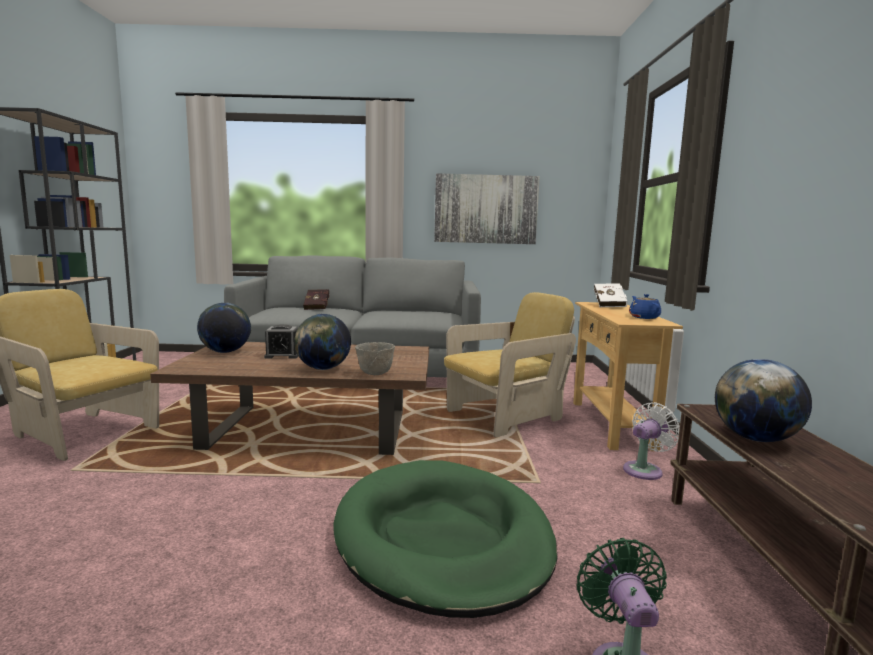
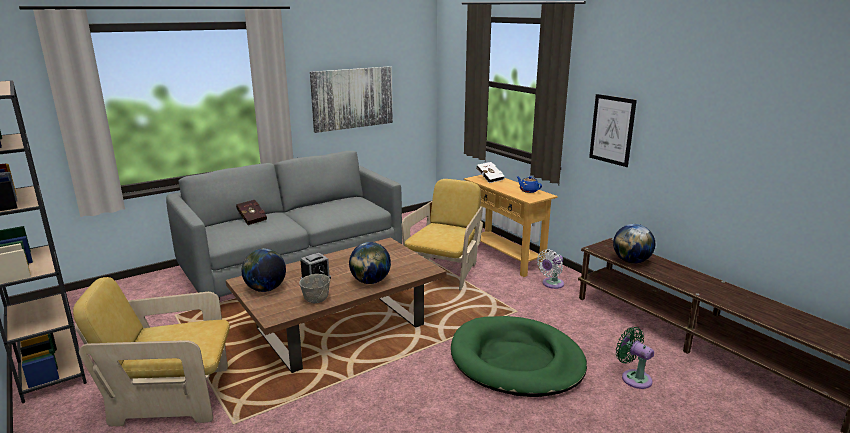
camera: 35 degrees left, 10 degrees up
grey bowl [355,342,395,375] -> grey bowl moved to [299,274,330,303]
white fan [623,402,680,480] -> white fan turned 150 degrees counterclockwise [537,249,564,289]
none -> picture [589,94,637,167]

